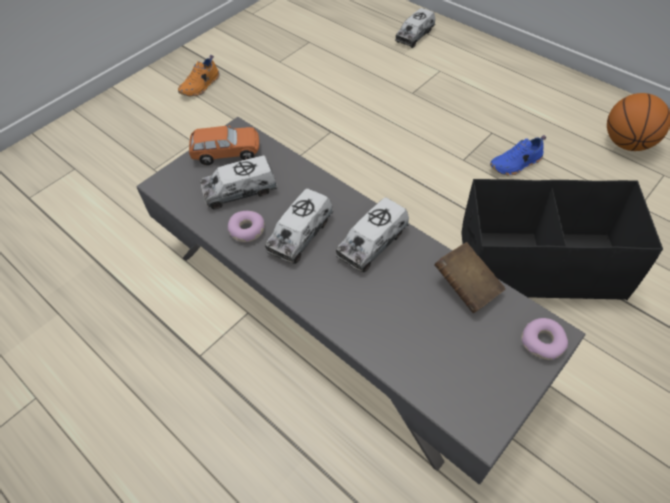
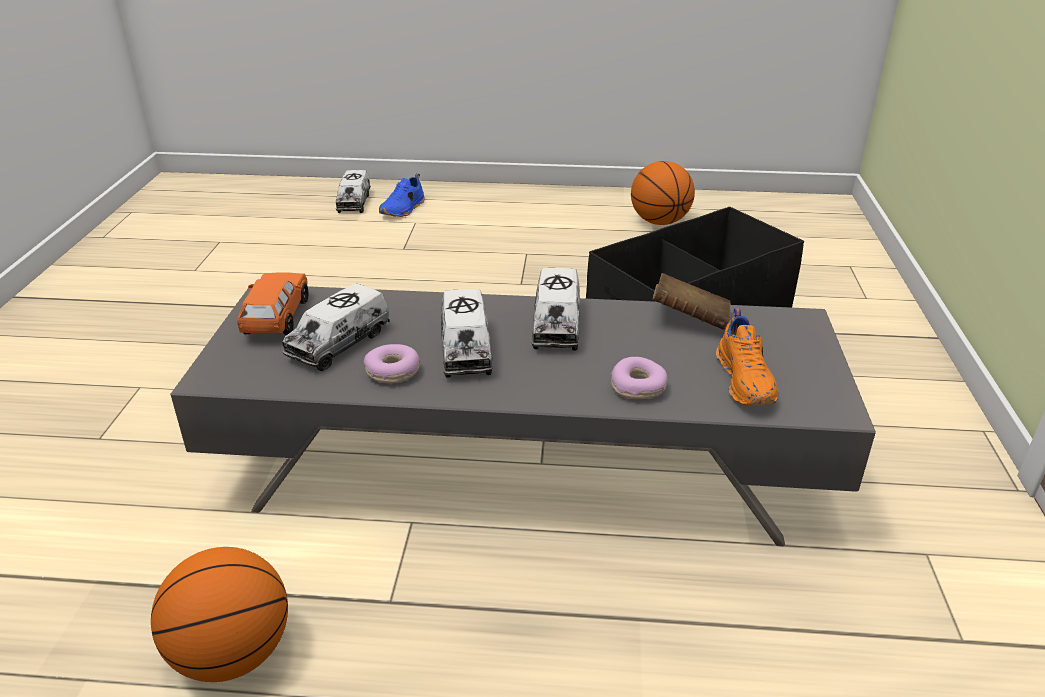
camera: 40 degrees left, 20 degrees down
orange shoe [178,55,220,96] -> orange shoe moved to [716,308,778,405]
orange toy car [189,125,259,165] -> orange toy car turned 45 degrees counterclockwise [237,272,308,335]
blue shoe [490,135,546,175] -> blue shoe moved to [379,173,425,217]
donut [521,318,568,360] -> donut moved to [611,357,667,399]
none -> basketball [151,547,288,682]

